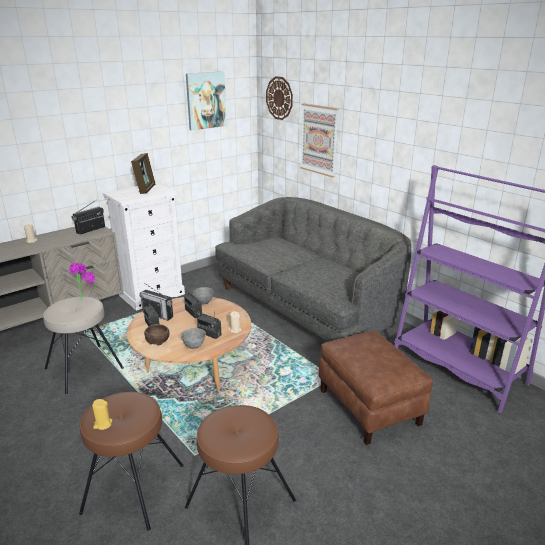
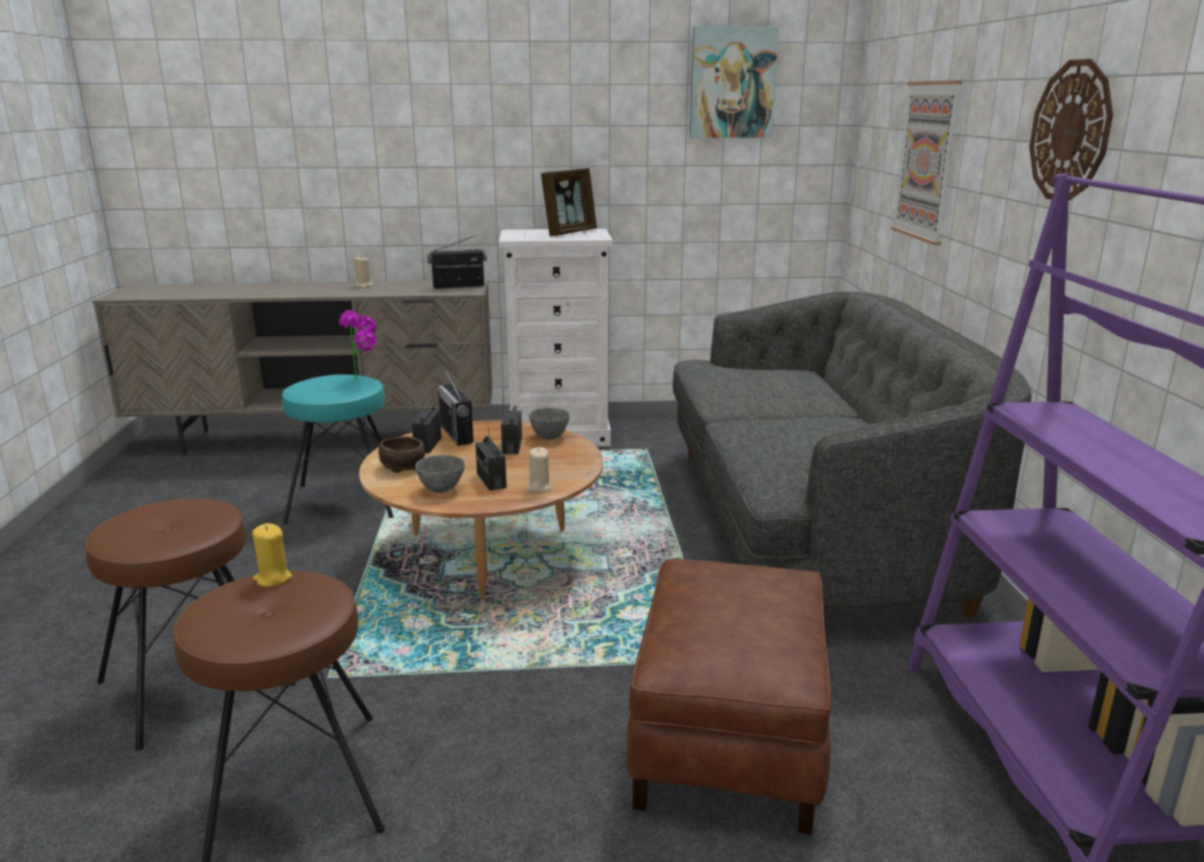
camera: 35 degrees right, 5 degrees down
beige stool [43,297,124,394] -> turquoise stool [282,374,394,525]
yellow candle [92,399,112,430] -> yellow candle moved to [252,523,292,587]
wall clock [266,76,293,120] -> wall clock moved to [1029,59,1113,201]

